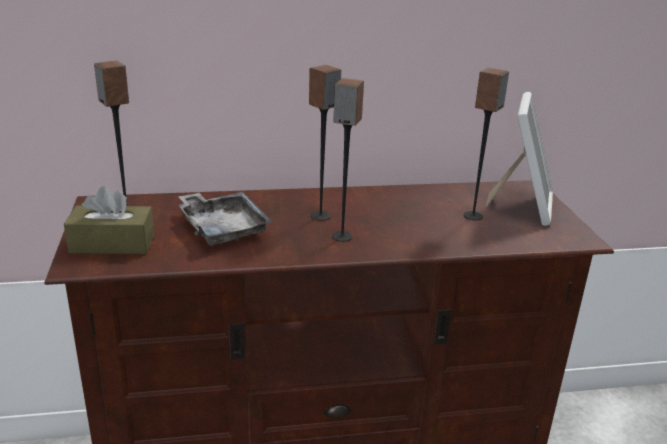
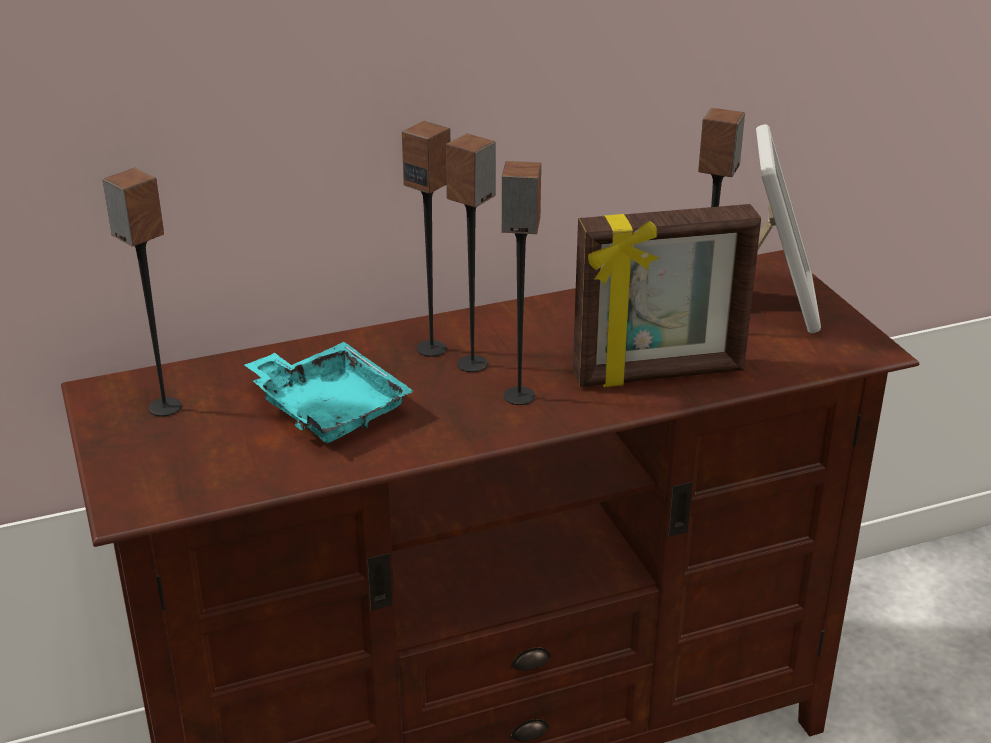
camera: 10 degrees left, 5 degrees up
brown tissue box [64,186,154,254] -> none
grey tray [178,192,273,246] -> turquoise tray [245,342,414,443]
none -> speaker [402,121,451,357]
none -> picture frame [573,204,761,387]

